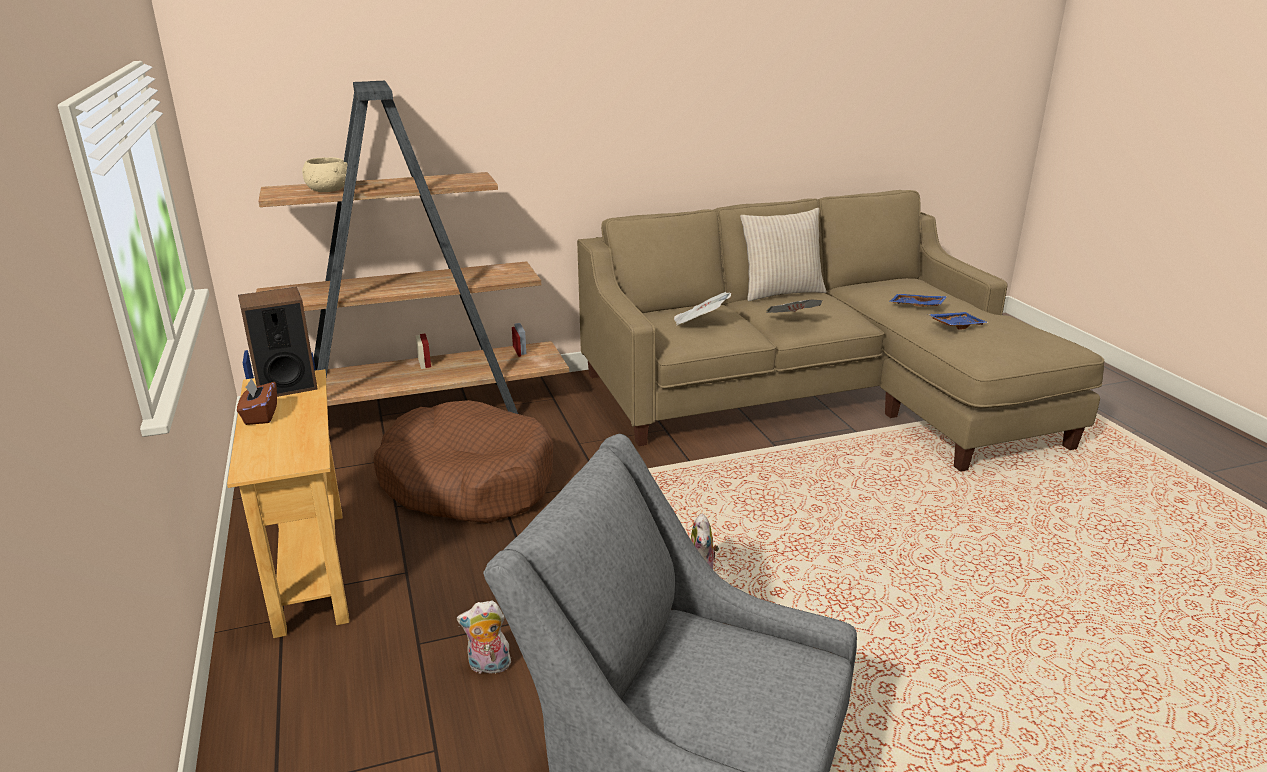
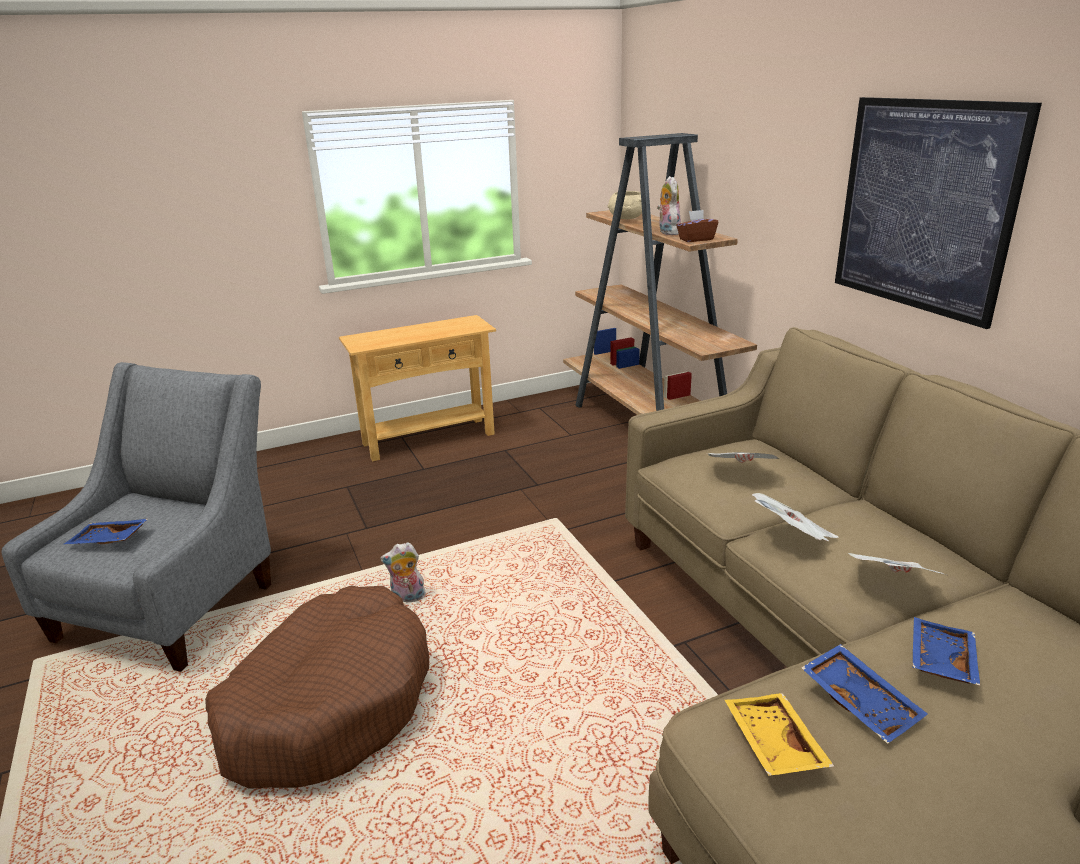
camera: 85 degrees right, 0 degrees up
brown tissue box [237,378,277,425] -> brown tissue box moved to [676,210,718,242]
speaker [238,287,318,397] -> none
brown dog bed [373,400,553,523] -> brown dog bed moved to [205,585,429,789]
plush toy [457,601,514,674] -> plush toy moved to [657,176,681,235]
beige pillow [740,208,826,301] -> none
none -> blue tray [64,519,148,544]
none -> yellow tray [725,693,834,776]
none -> picture [835,97,1042,329]
none -> newspaper [848,553,946,575]

